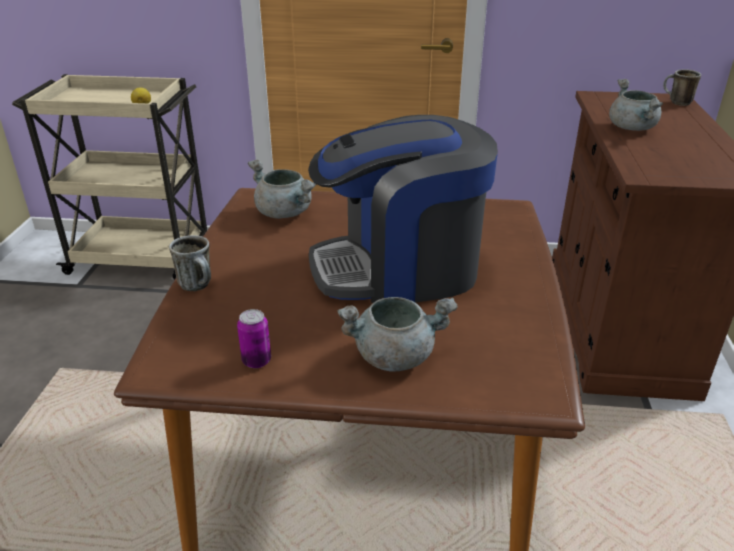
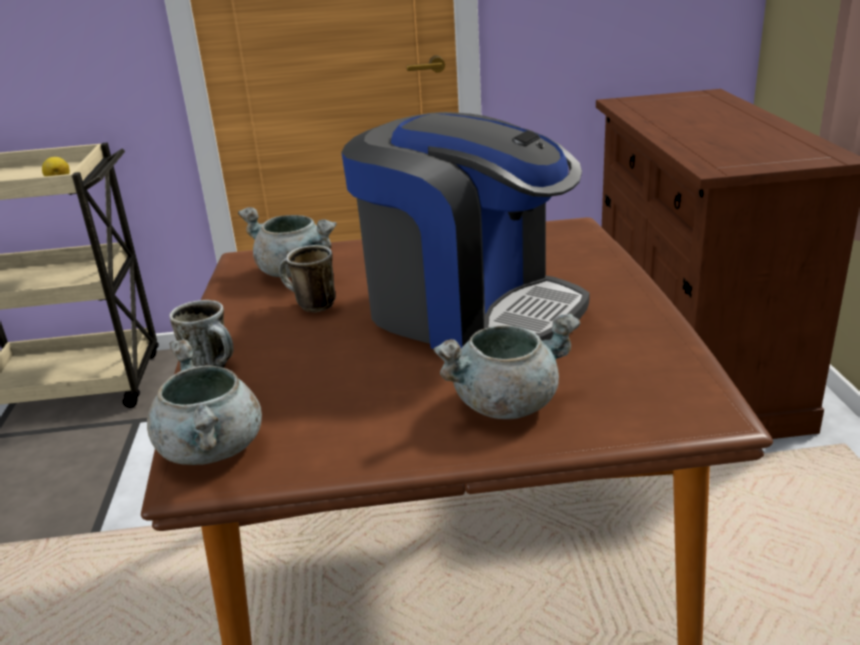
camera: 10 degrees left, 5 degrees down
can [237,309,271,368] -> none
coffee machine [308,115,498,303] -> coffee machine turned 120 degrees counterclockwise [341,112,590,349]
grey cooking pot [609,79,663,131] -> grey cooking pot moved to [147,339,262,465]
mug [663,69,701,106] -> mug moved to [279,245,336,312]

